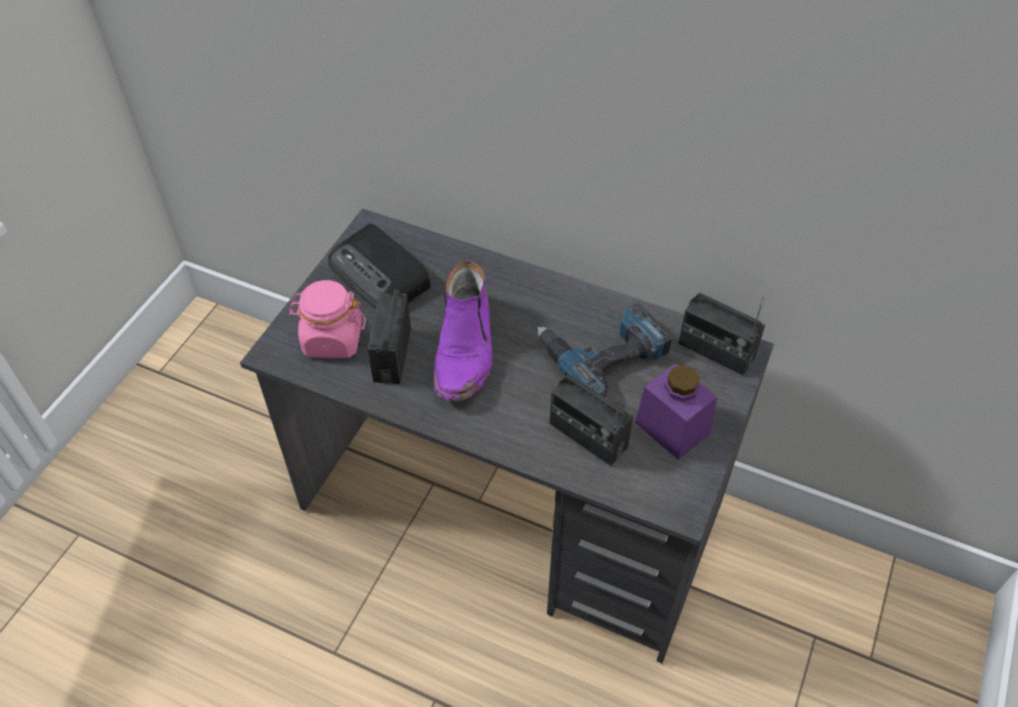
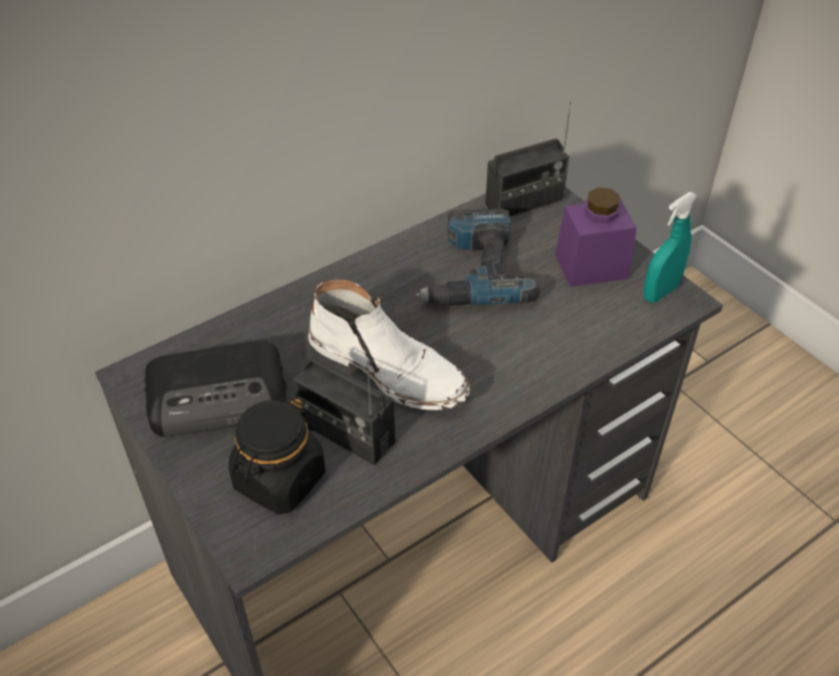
camera: 60 degrees left, 5 degrees down
pink jar [288,280,366,358] -> black jar [229,396,326,514]
purple boot [433,261,493,402] -> white boot [308,280,471,410]
radio [550,374,633,466] -> none
none -> turquoise spray bottle [643,192,698,303]

